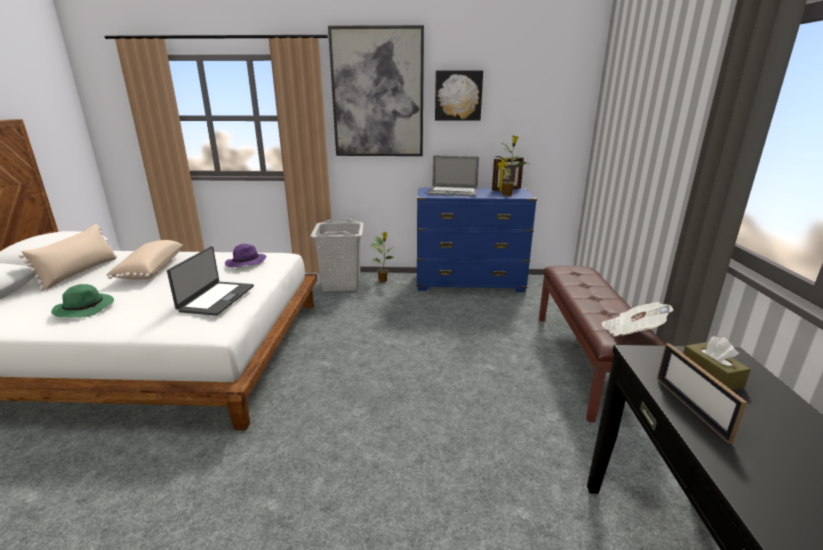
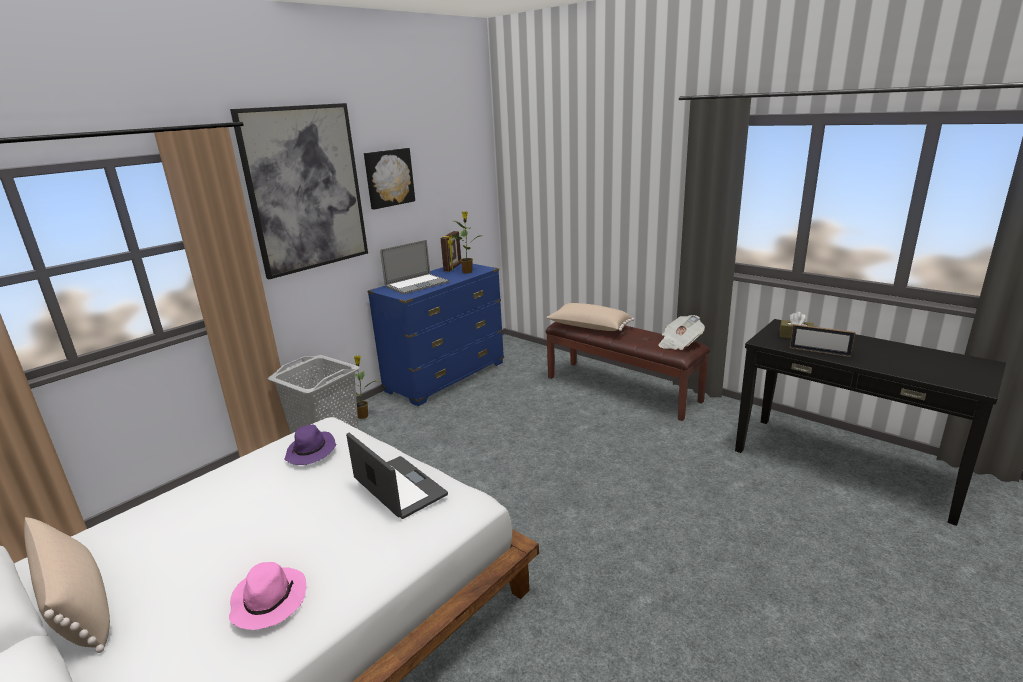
camera: 50 degrees left, 0 degrees up
green hat [51,284,114,318] -> pink hat [229,562,306,630]
beige pillow [106,240,183,279] -> beige pillow moved to [547,303,634,331]

